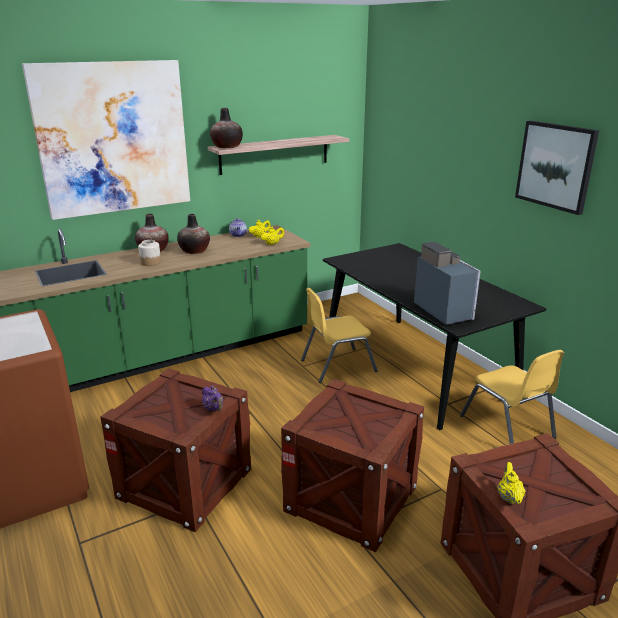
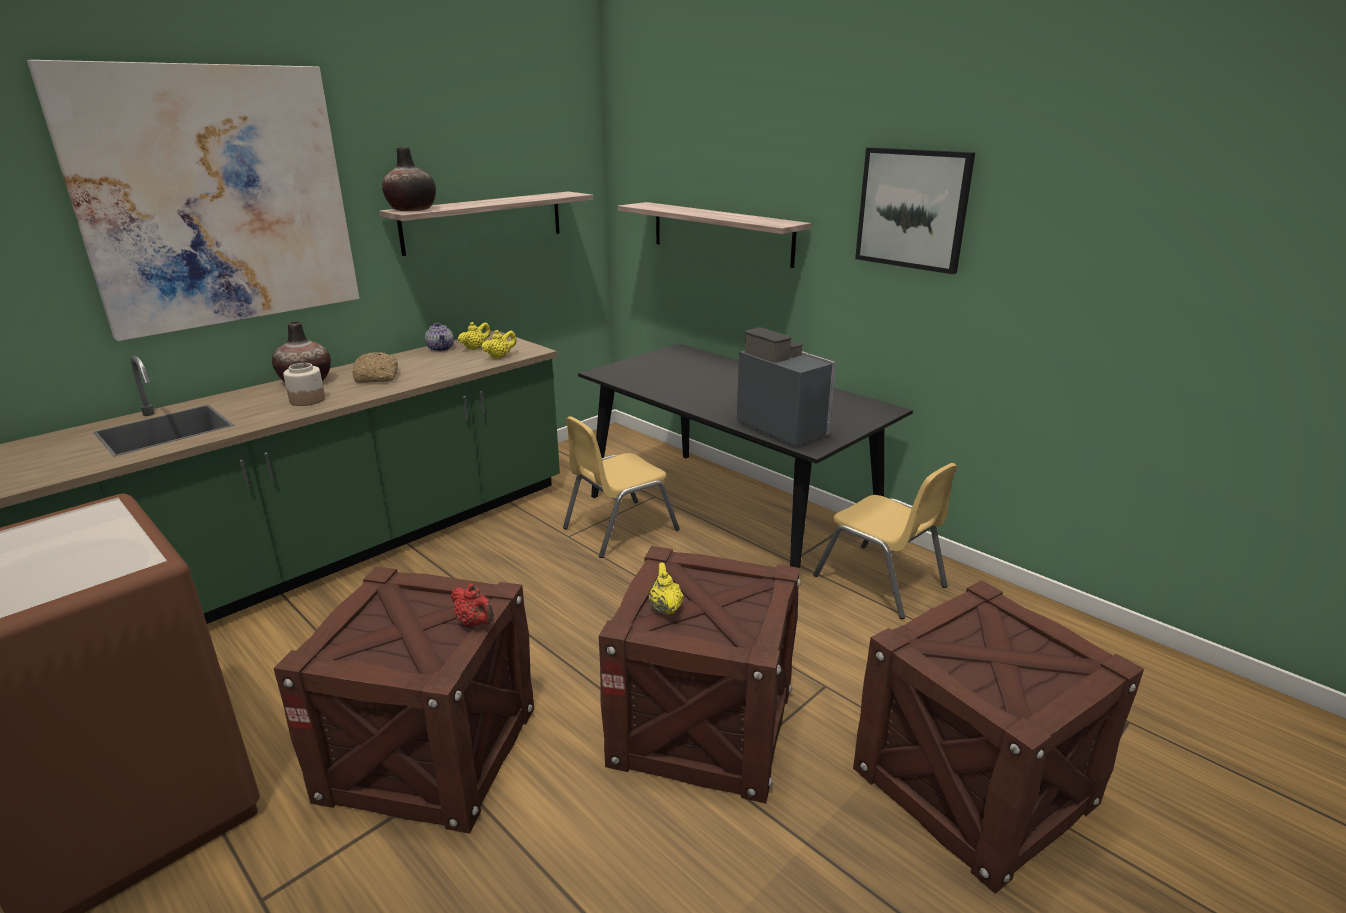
camera: 15 degrees left, 0 degrees up
vase [177,214,210,254] -> bread [353,352,398,383]
purple teapot [202,385,223,411] -> red teapot [451,584,494,626]
yellow teapot [498,462,525,504] -> yellow teapot moved to [649,563,683,615]
none -> shelf [618,202,811,268]

